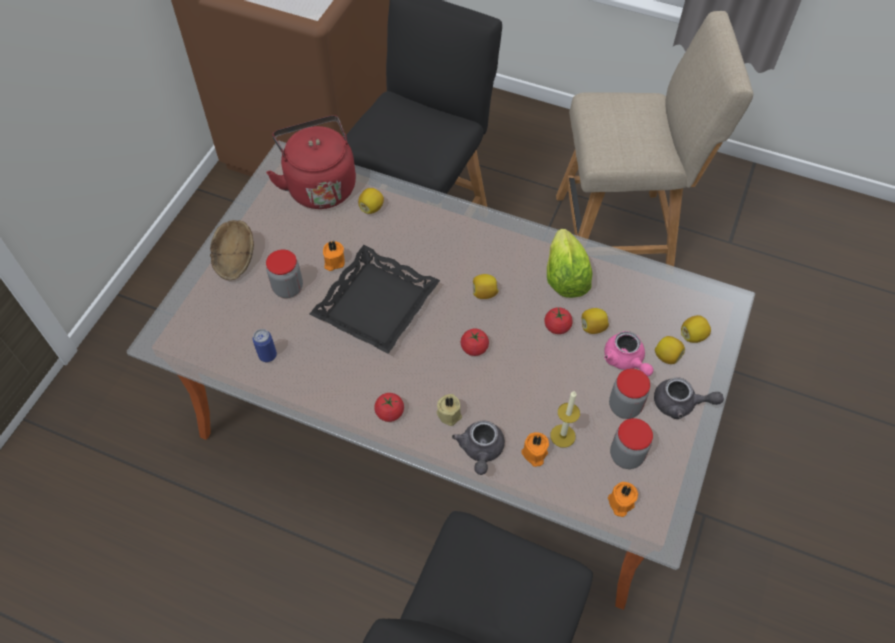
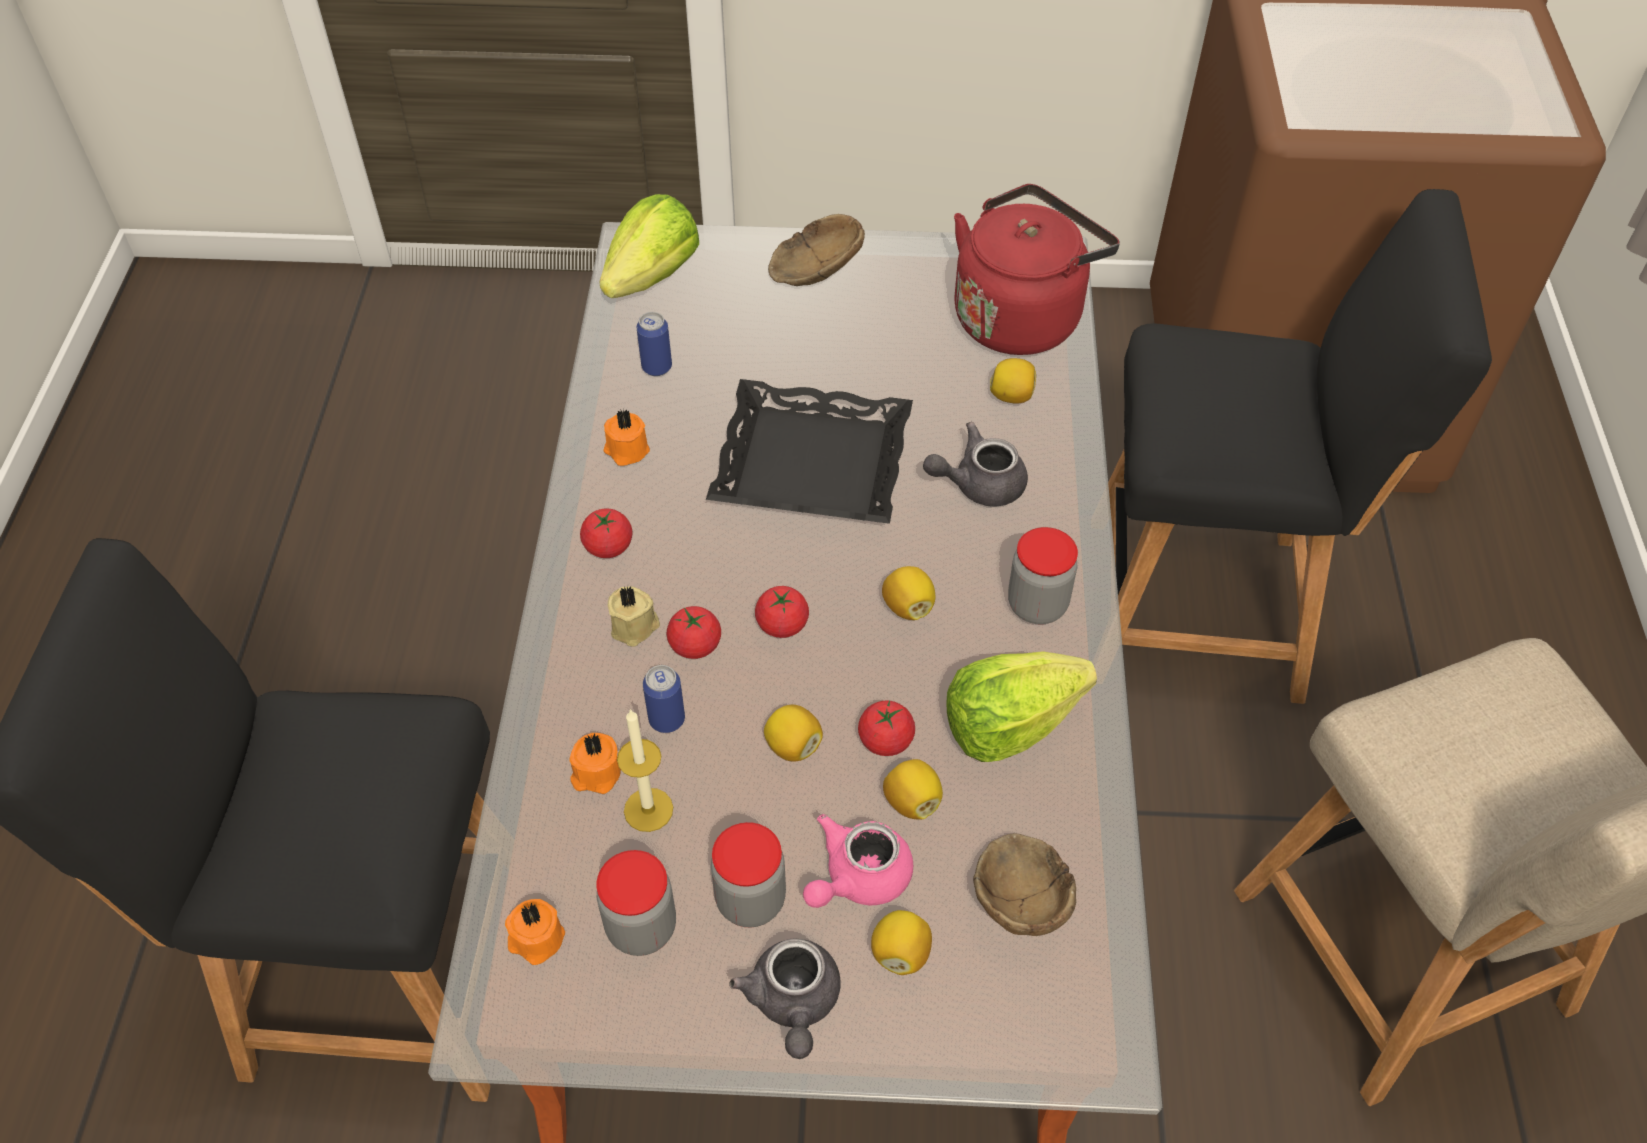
camera: 70 degrees right, 5 degrees down
jar [266,249,303,298] -> jar moved to [1008,527,1078,624]
orange candle [323,240,345,271] -> orange candle moved to [603,409,650,466]
grey teapot [452,420,505,475] -> grey teapot moved to [923,422,1028,507]
lemon [681,315,711,343] -> lemon moved to [764,705,823,761]
none -> lettuce [599,194,699,298]
none -> can [643,665,685,733]
none -> tomato [667,606,721,659]
none -> brown bowl [973,833,1076,936]

